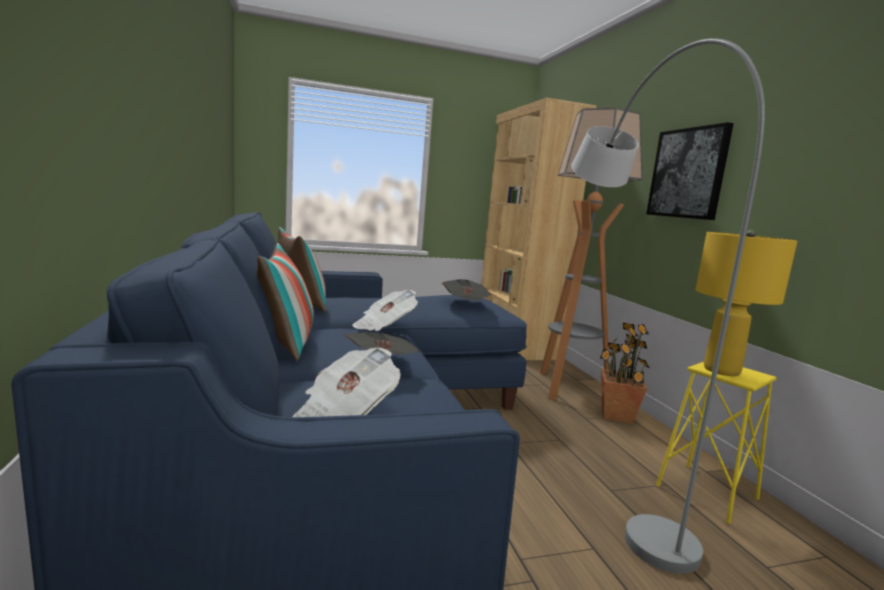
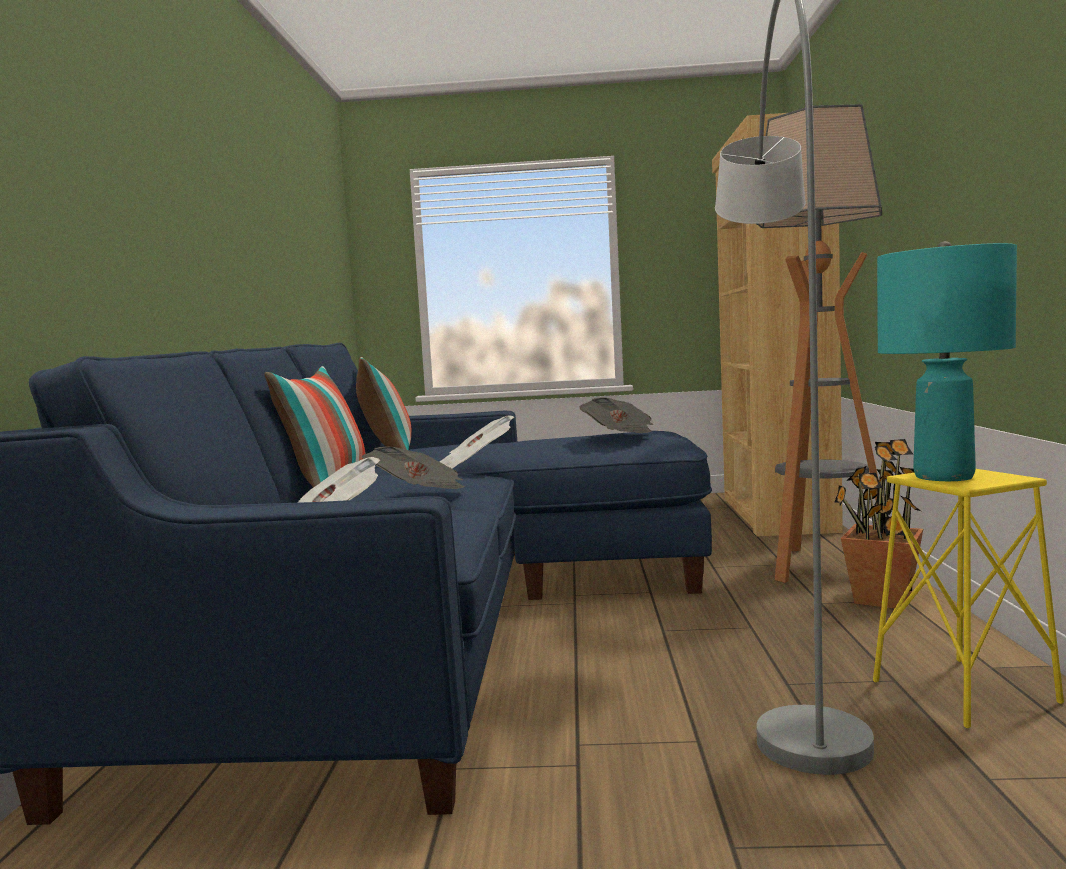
camera: 20 degrees right, 5 degrees down
picture [646,122,734,220] -> none
yellow table lamp [696,230,797,376] -> turquoise table lamp [877,241,1017,481]

